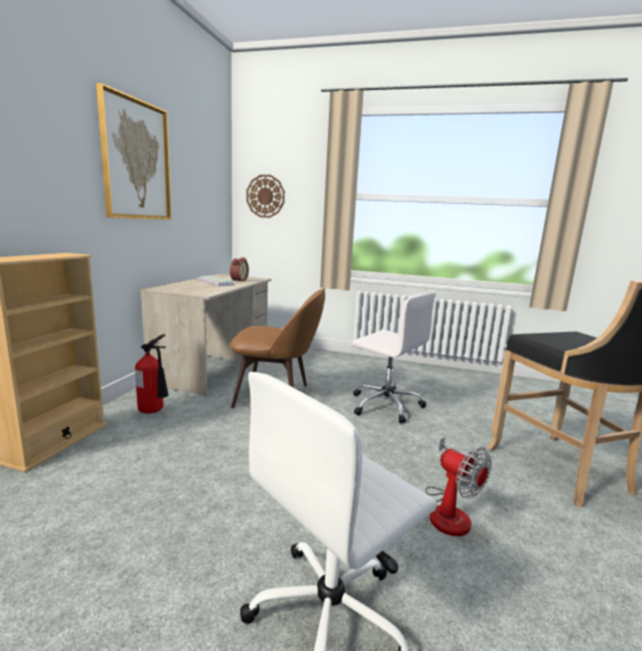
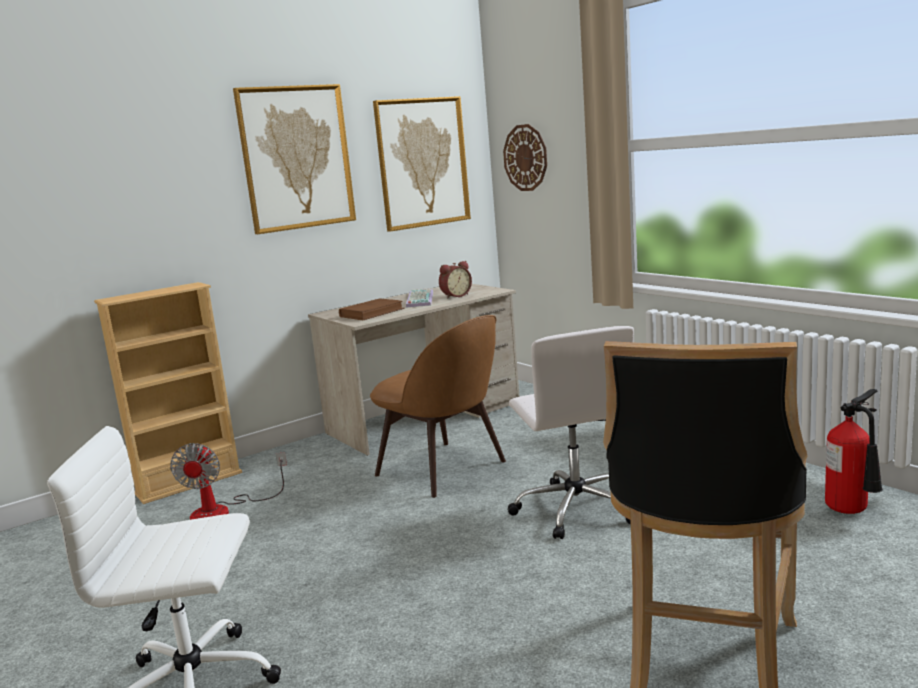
camera: 40 degrees right, 0 degrees up
fire extinguisher [135,334,169,413] -> fire extinguisher moved to [825,389,883,514]
fan [426,437,492,536] -> fan moved to [170,443,287,520]
none -> brown book [339,298,405,320]
none -> picture [373,96,471,232]

